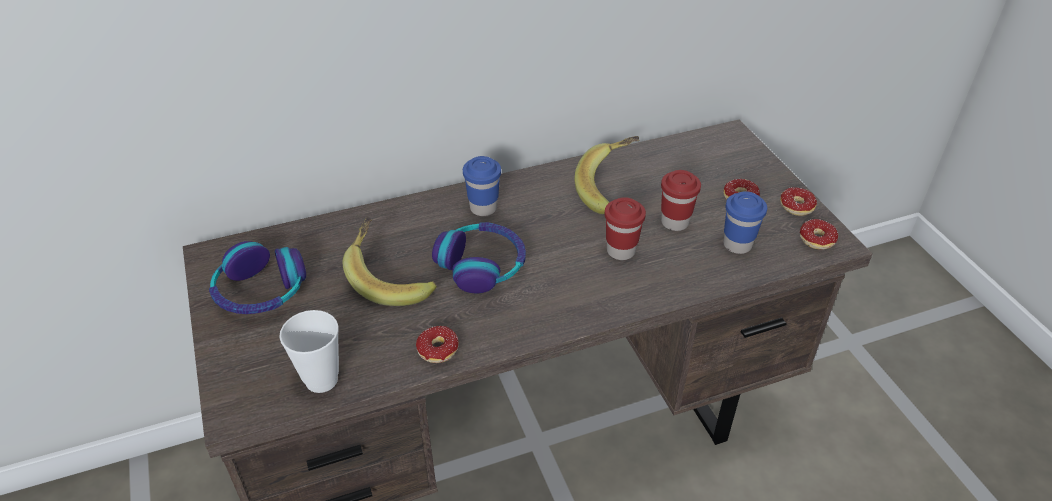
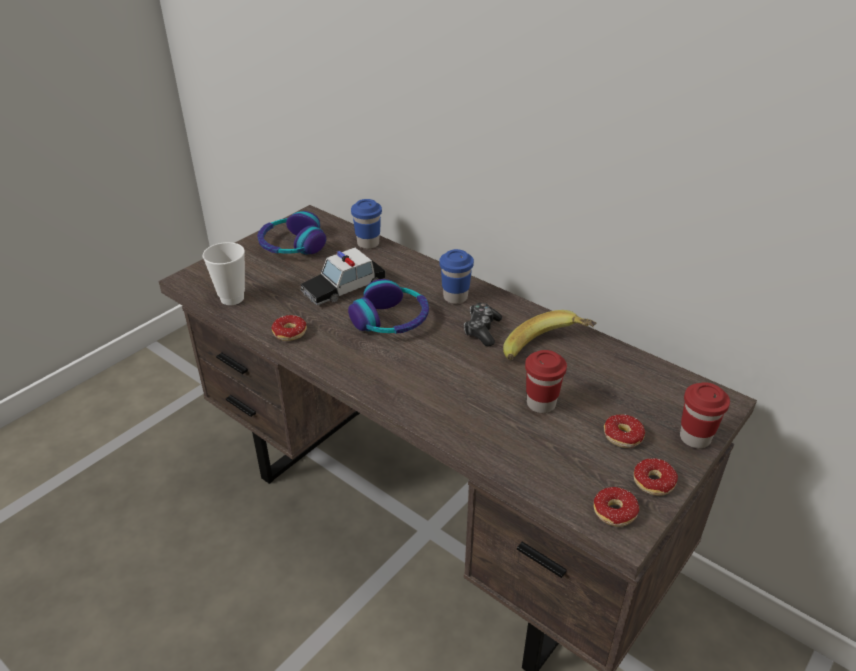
camera: 60 degrees right, 5 degrees down
banana [343,217,437,306] -> toy car [300,248,385,305]
red cup [605,197,646,260] -> red cup moved to [680,382,730,448]
blue cup [724,191,767,254] -> blue cup moved to [351,199,382,249]
none -> game controller [464,303,502,346]

